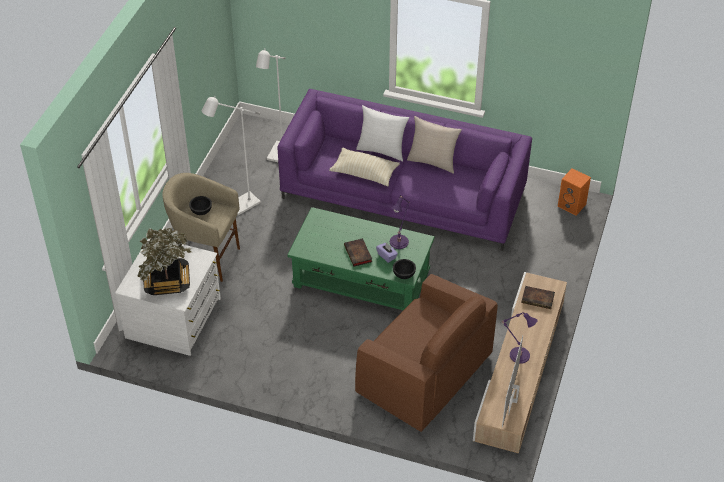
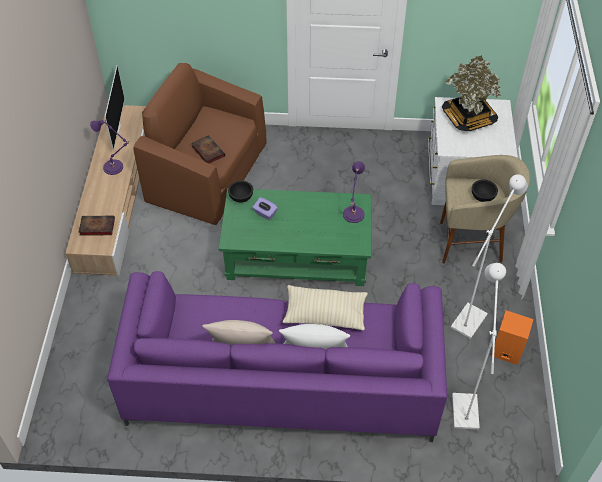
camera: 165 degrees right, 5 degrees up
book [344,238,372,267] -> book moved to [191,135,225,164]
purple table lamp [390,195,410,249] -> purple table lamp moved to [343,161,365,223]
orange speaker [558,168,591,216] -> orange speaker moved to [491,310,534,365]

